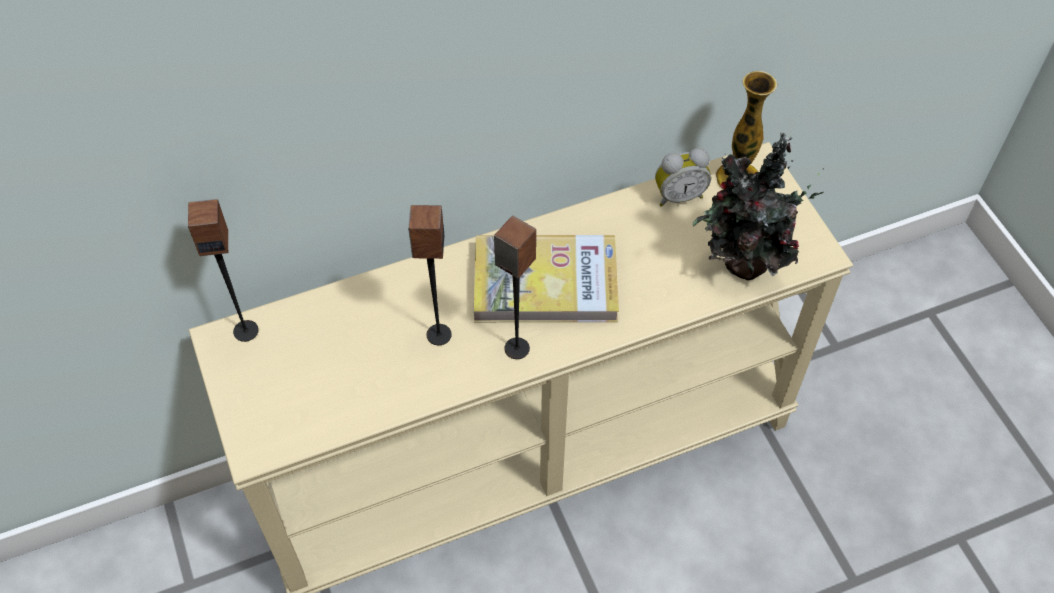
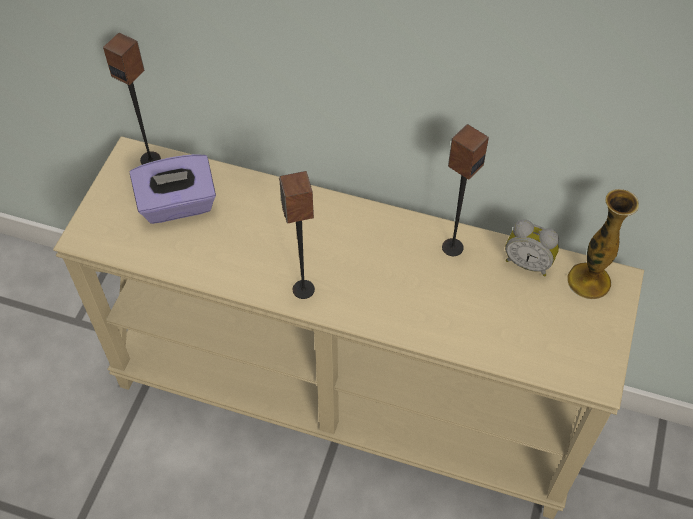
camera: 40 degrees right, 0 degrees up
speaker [408,205,452,345] -> speaker moved to [442,124,489,256]
book [474,235,619,322] -> none
potted plant [693,132,824,280] -> none
none -> purple tissue box [130,154,216,224]

